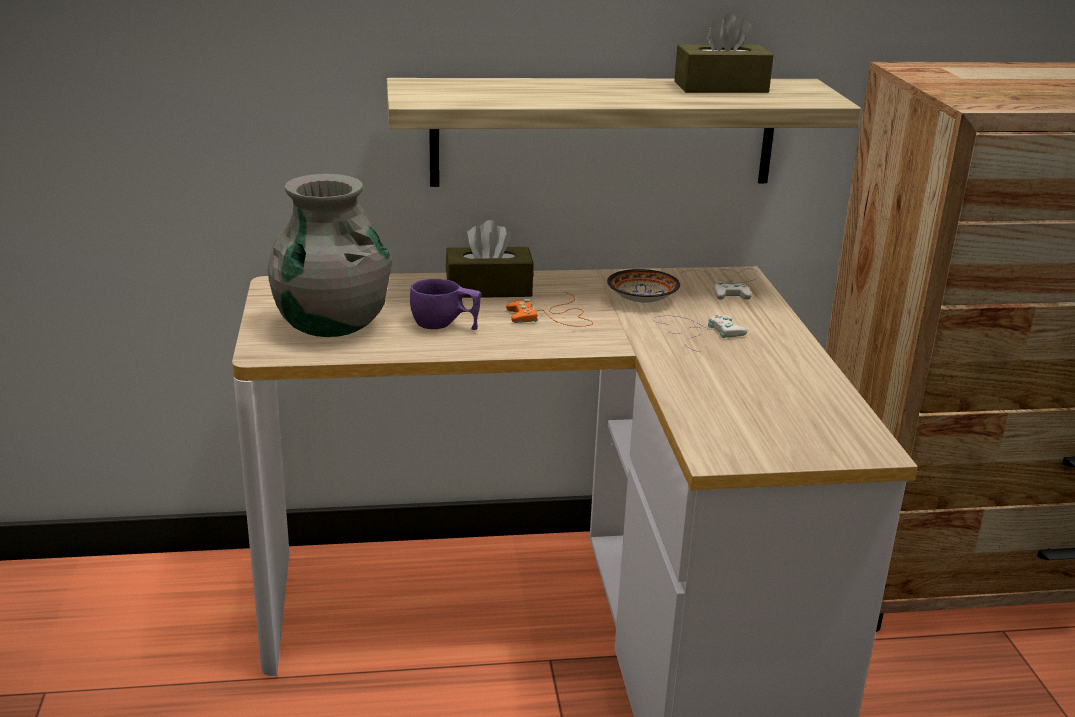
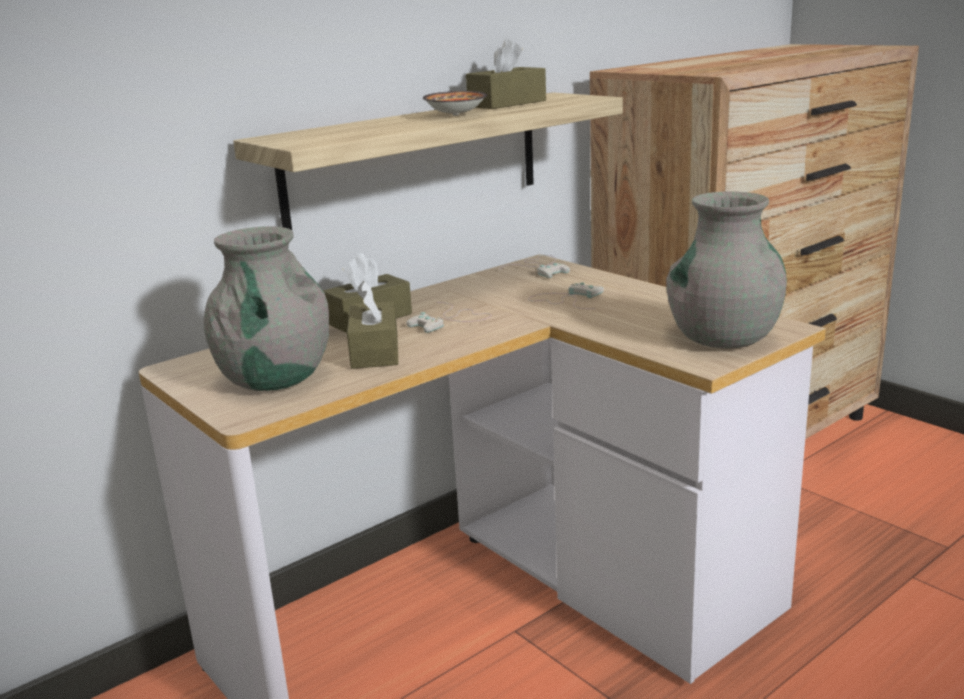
camera: 30 degrees left, 5 degrees down
purple cup [410,279,481,330] -> brown tissue box [347,281,398,369]
orange game controller [506,292,593,327] -> white game controller [406,302,492,333]
bowl [607,269,680,303] -> bowl moved to [423,91,487,116]
none -> grey vase [666,191,787,349]

